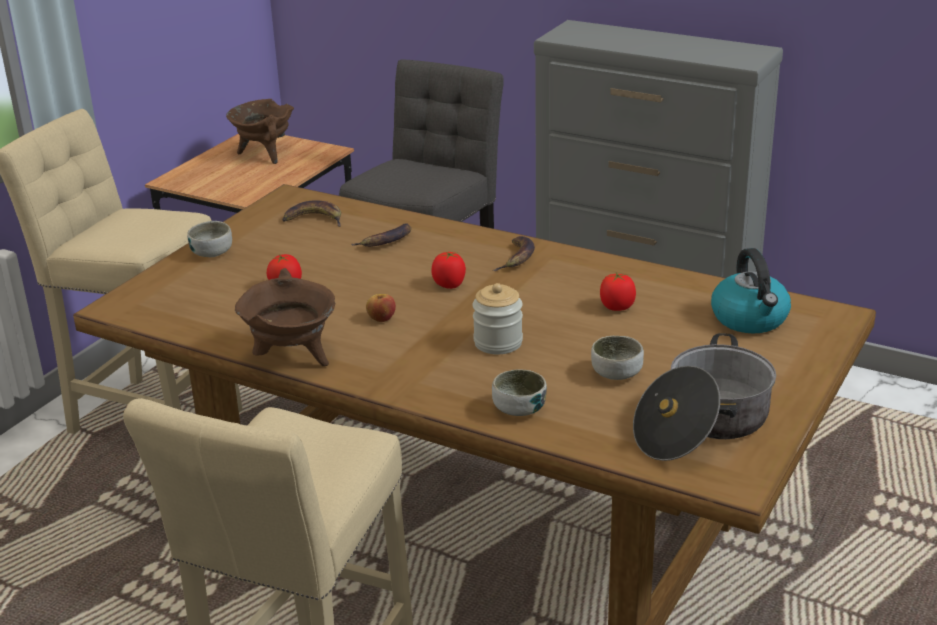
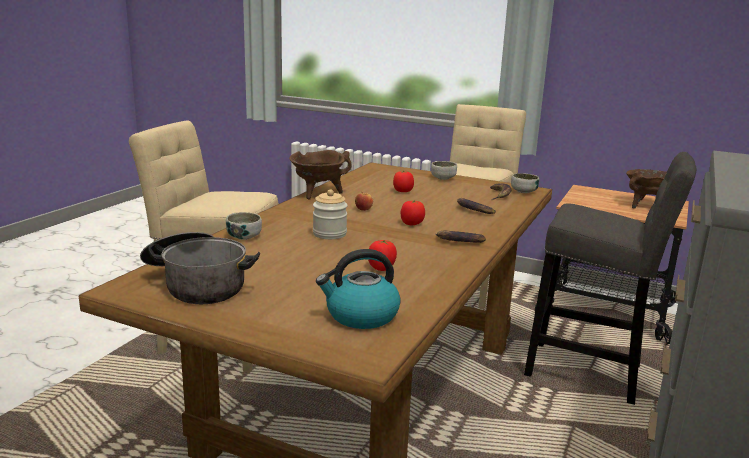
camera: 85 degrees right, 10 degrees down
bowl [591,336,644,380] -> bowl moved to [511,173,539,193]

